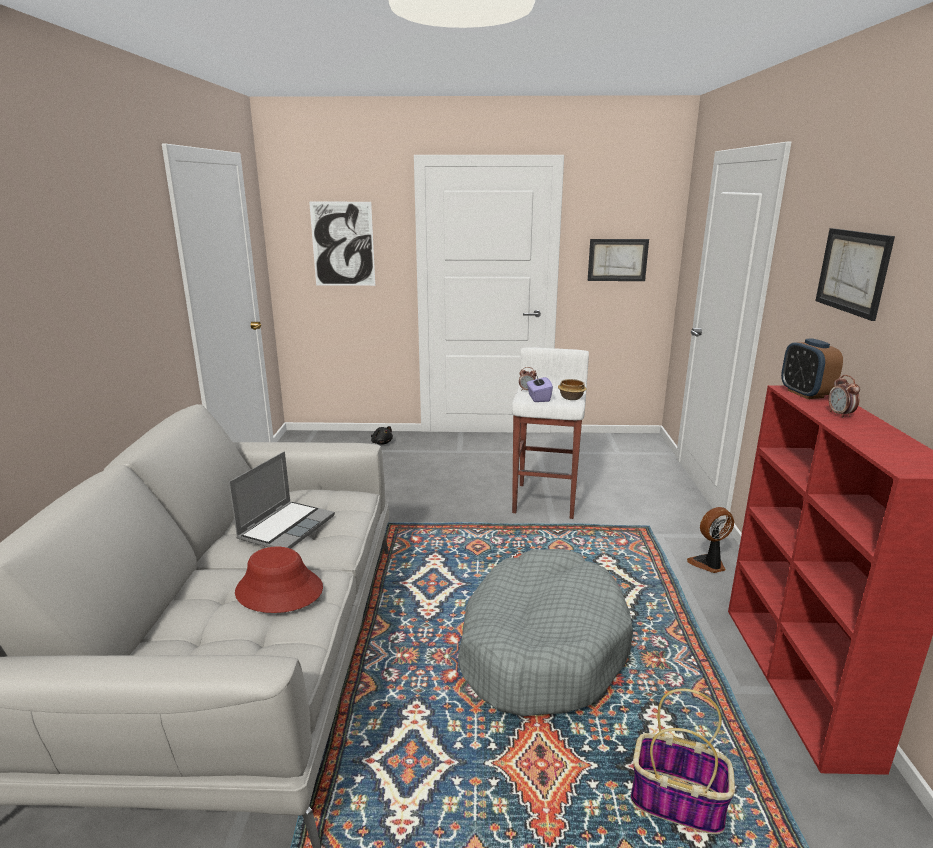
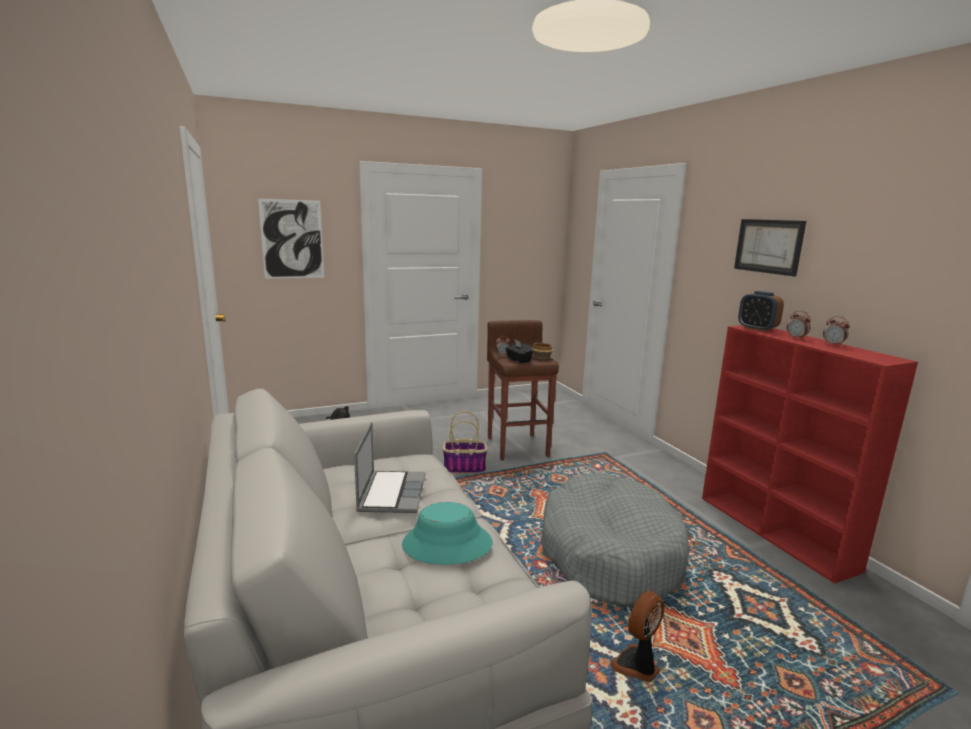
camera: 25 degrees left, 5 degrees down
red hat [235,547,323,613] -> turquoise hat [402,502,493,565]
white stool [512,348,589,519] -> brown stool [487,320,559,461]
purple tissue box [527,372,553,402] -> black tissue box [505,339,533,363]
picture [588,239,649,281] -> none
basket [631,688,735,834] -> basket moved to [443,412,487,474]
fan [687,507,734,573] -> fan moved to [610,591,665,682]
none -> alarm clock [823,316,850,347]

